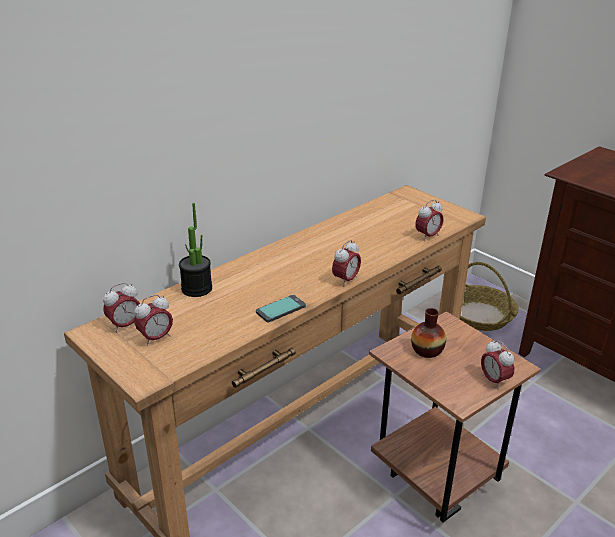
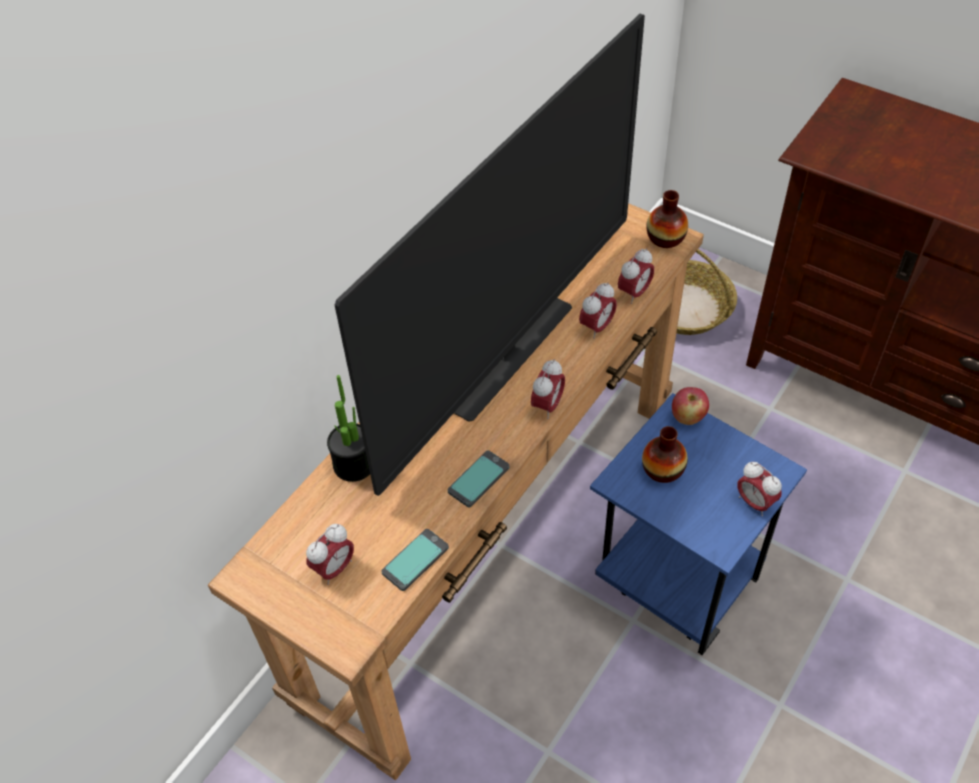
camera: 10 degrees left, 20 degrees up
alarm clock [103,282,140,333] -> alarm clock moved to [579,282,617,339]
brown side table [369,312,541,522] -> blue side table [590,393,807,655]
none -> television [334,14,645,496]
none -> phone [381,529,449,591]
none -> vase [647,190,688,248]
none -> apple [672,387,709,425]

